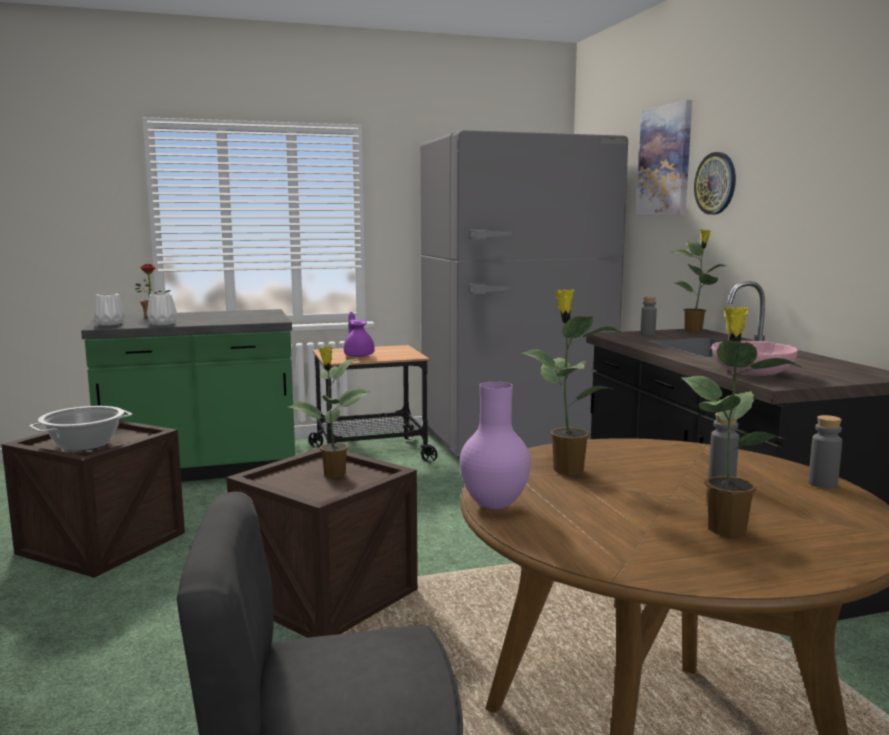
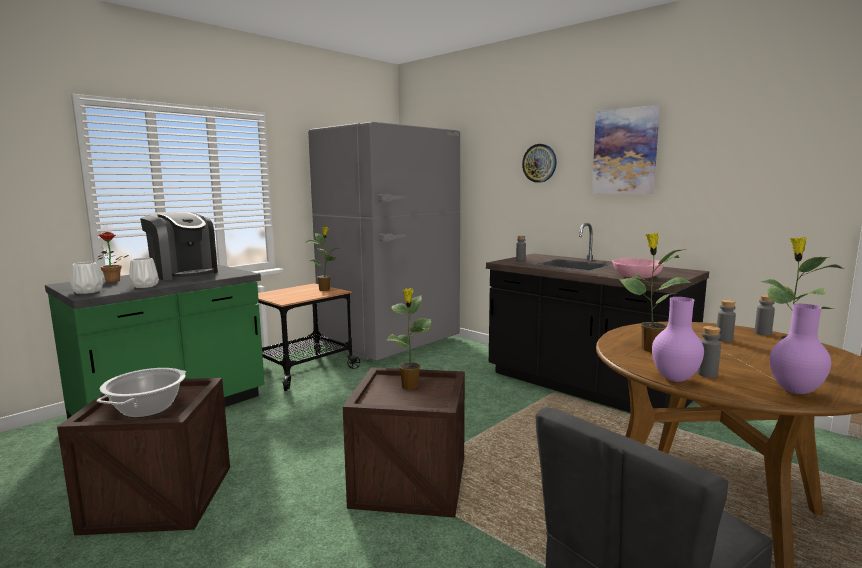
camera: 30 degrees left, 0 degrees up
purple teapot [344,312,375,357] -> none
picture [636,100,692,215] -> picture moved to [592,105,660,194]
potted plant [671,229,727,332] -> potted plant moved to [307,227,339,291]
none -> coffee machine [140,213,218,280]
none -> grey bottle [697,326,721,378]
none -> purple vase [770,303,831,394]

